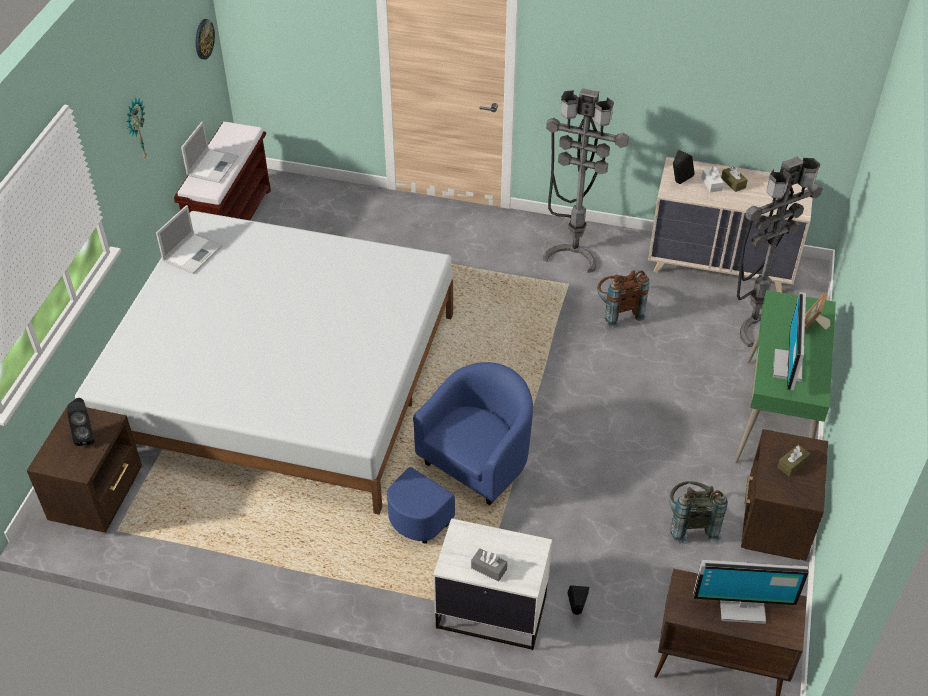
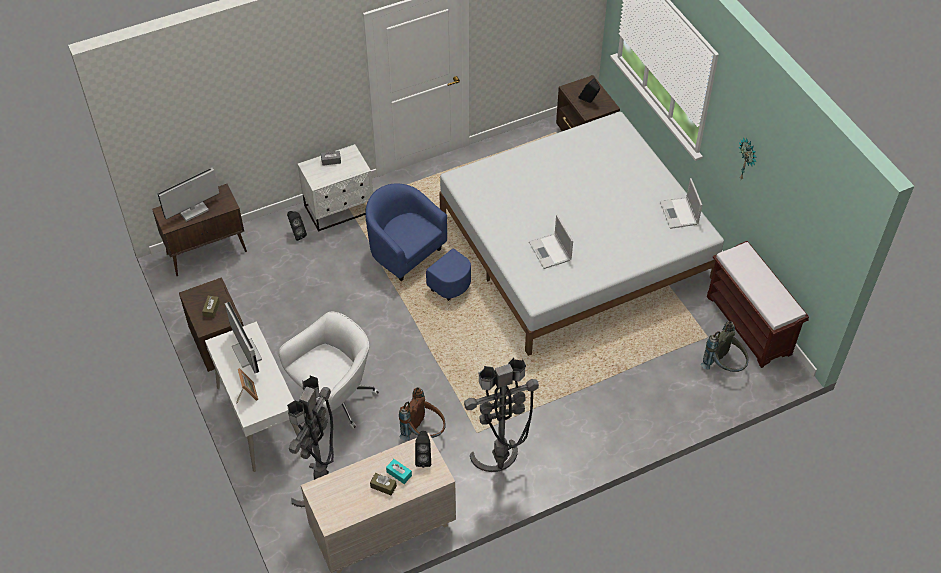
camera: 140 degrees right, 5 degrees up
laptop [181,121,239,183] -> laptop moved to [529,215,573,269]
wall clock [196,19,215,60] -> none
blue armchair [387,362,533,544] -> blue armchair turned 135 degrees clockwise [365,183,471,301]
grey backpack [669,481,728,544] -> grey backpack moved to [701,321,748,372]
white tissue box [701,166,724,193] -> turquoise tissue box [386,459,412,484]
green desk [734,290,836,463] -> white desk [205,321,300,472]
none -> white office chair [279,312,379,429]

